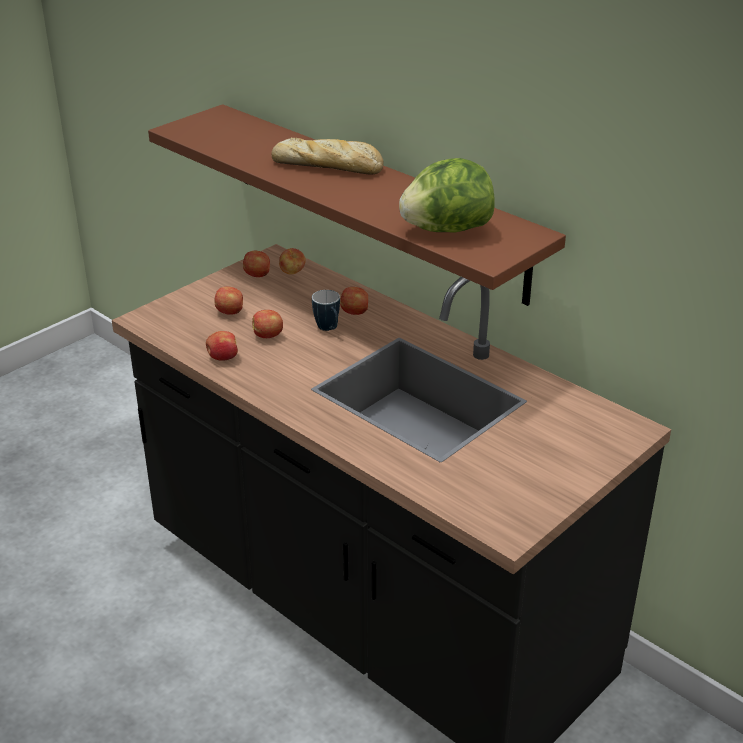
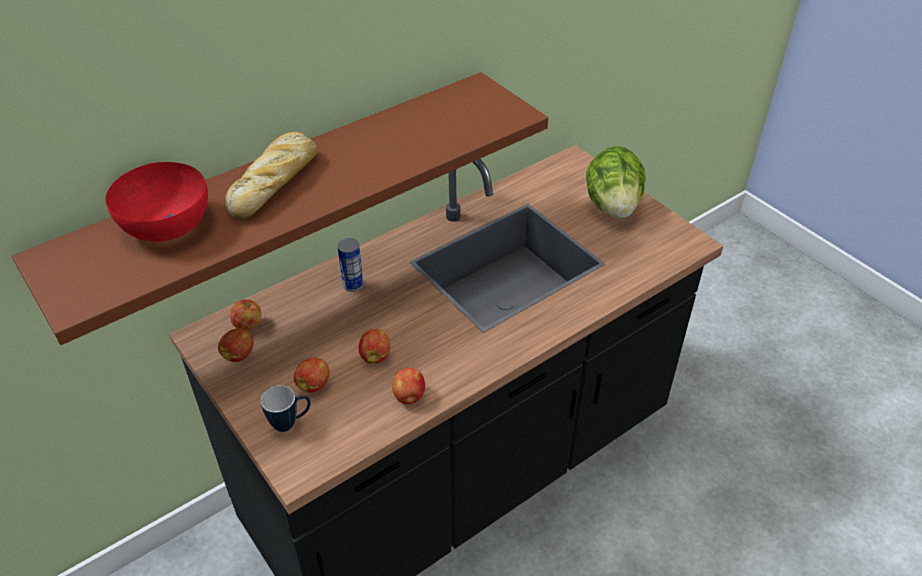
camera: 80 degrees left, 10 degrees up
mug [312,290,340,331] -> mug moved to [261,385,311,432]
apple [340,287,368,315] -> can [337,238,363,292]
lettuce [399,158,495,232] -> lettuce moved to [586,146,646,219]
none -> red bowl [106,162,208,241]

